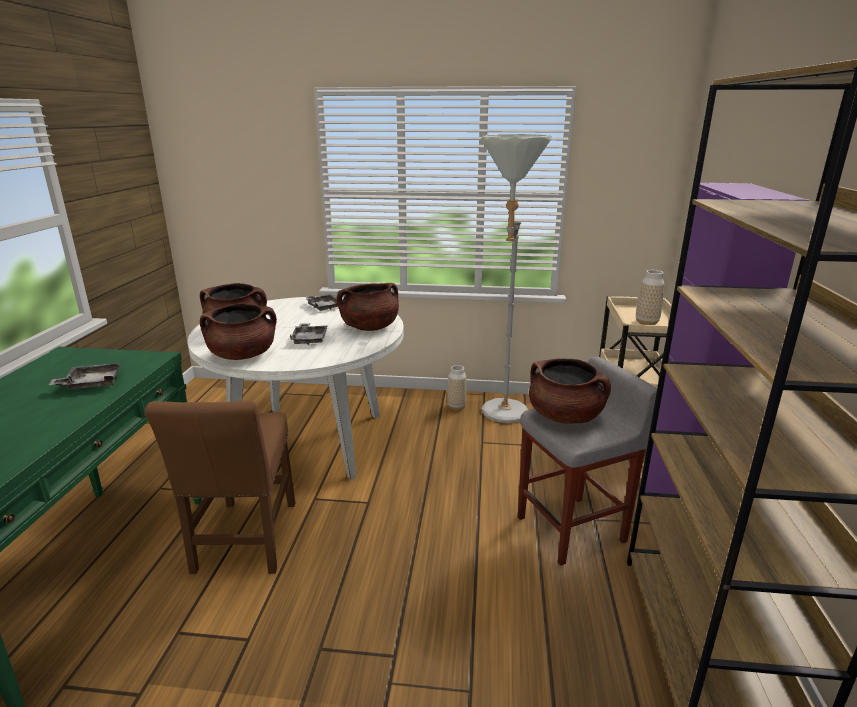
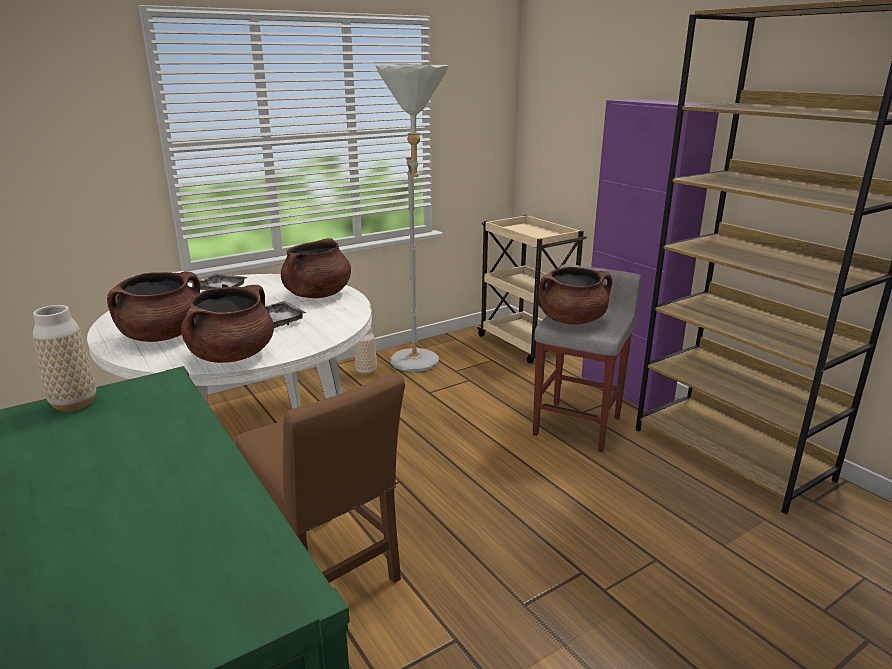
camera: 40 degrees left, 0 degrees up
grey tray [49,363,121,390] -> none
vase [636,270,664,325] -> vase moved to [33,305,96,411]

